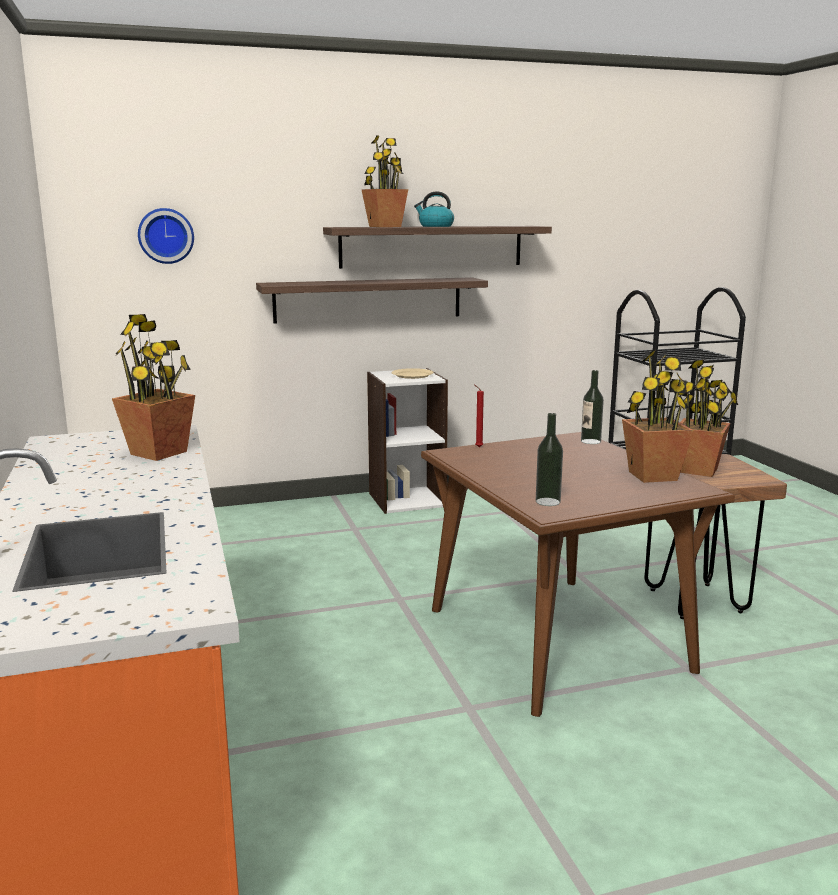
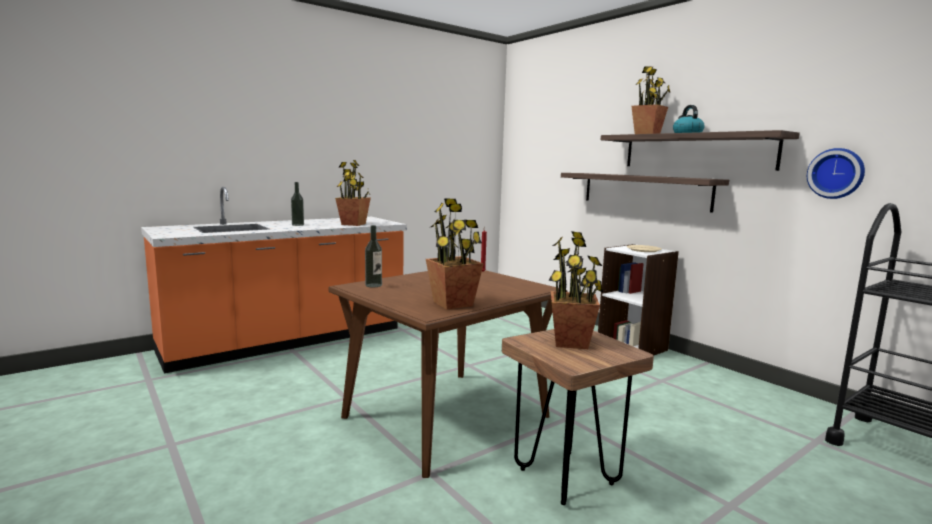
camera: 70 degrees right, 5 degrees down
wall clock [138,208,194,264] -> wall clock moved to [807,148,865,199]
bottle [581,370,604,444] -> bottle moved to [291,182,304,226]

